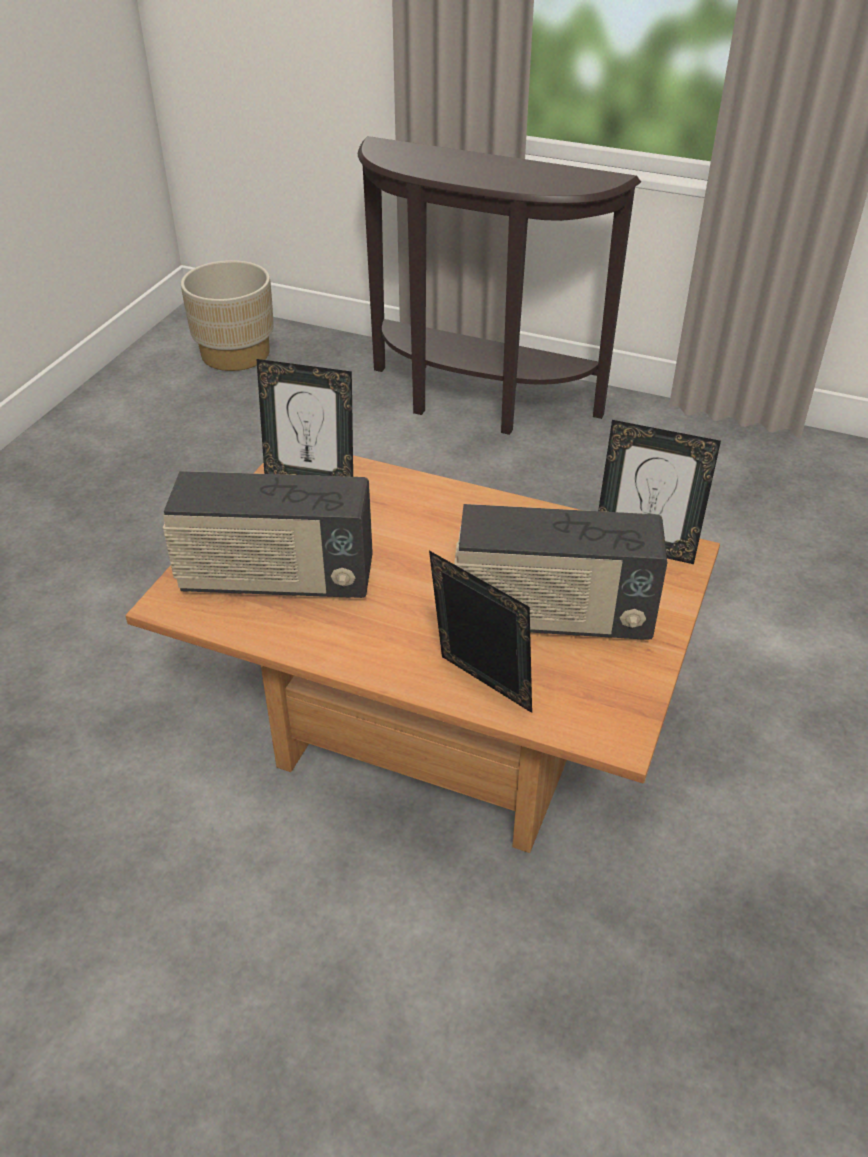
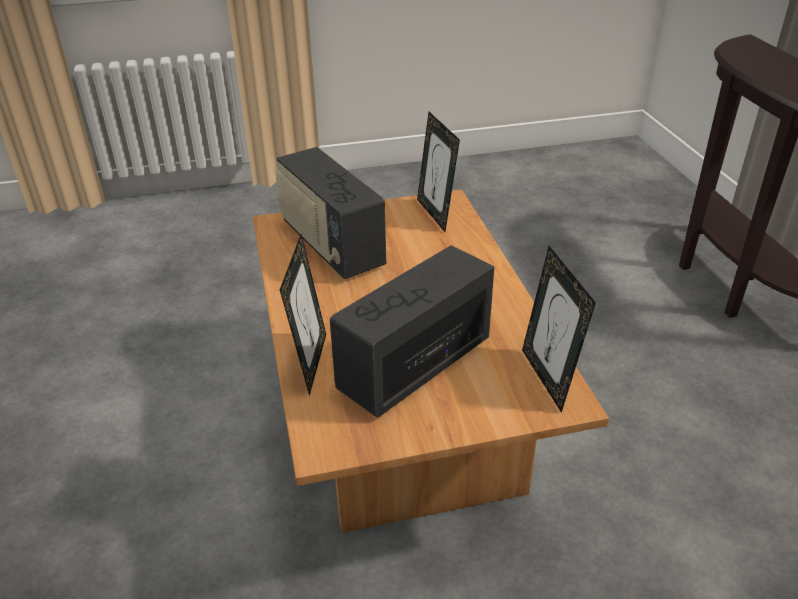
camera: 55 degrees right, 5 degrees down
beige planter [181,260,274,371] -> none
radio [454,504,667,640] -> radio turned 75 degrees clockwise [330,245,494,418]

